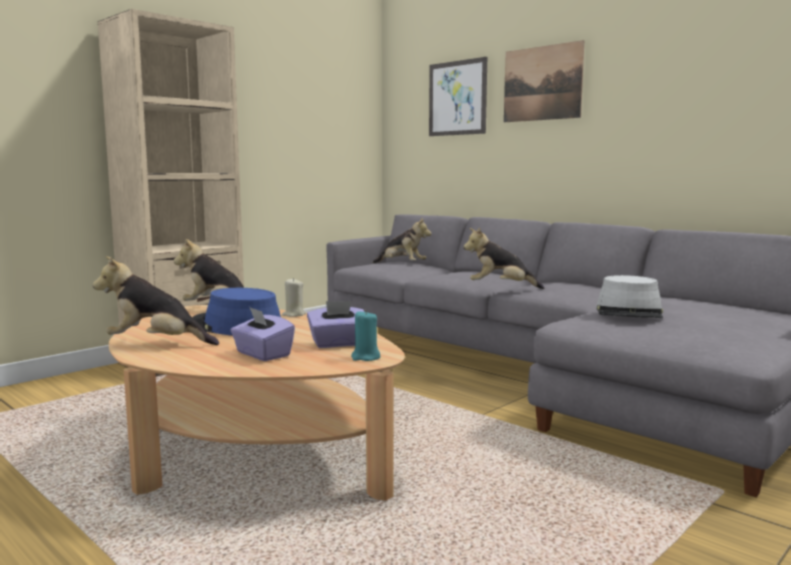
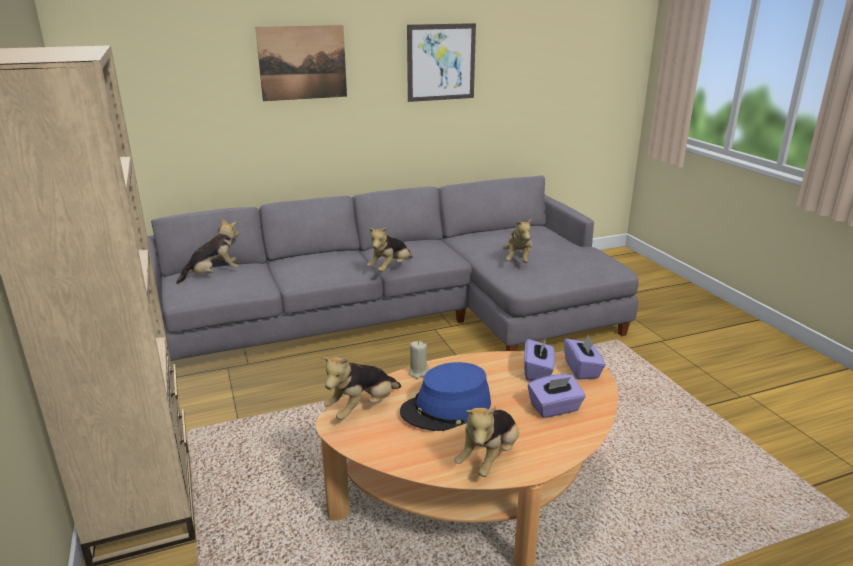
camera: 65 degrees left, 15 degrees up
turquoise candle [351,310,381,361] -> purple tissue box [564,335,605,380]
picture [429,57,487,136] -> picture moved to [407,23,476,102]
grey hat [596,275,663,318] -> plush toy [503,218,532,263]

